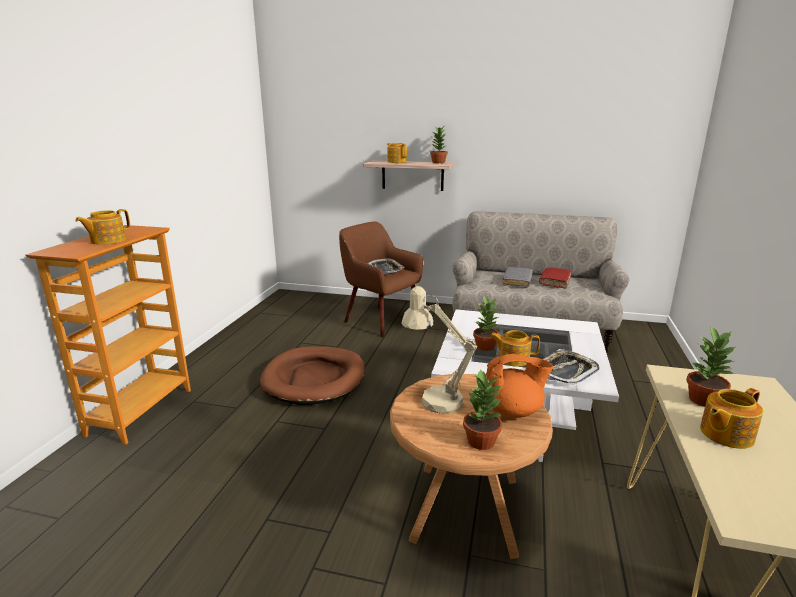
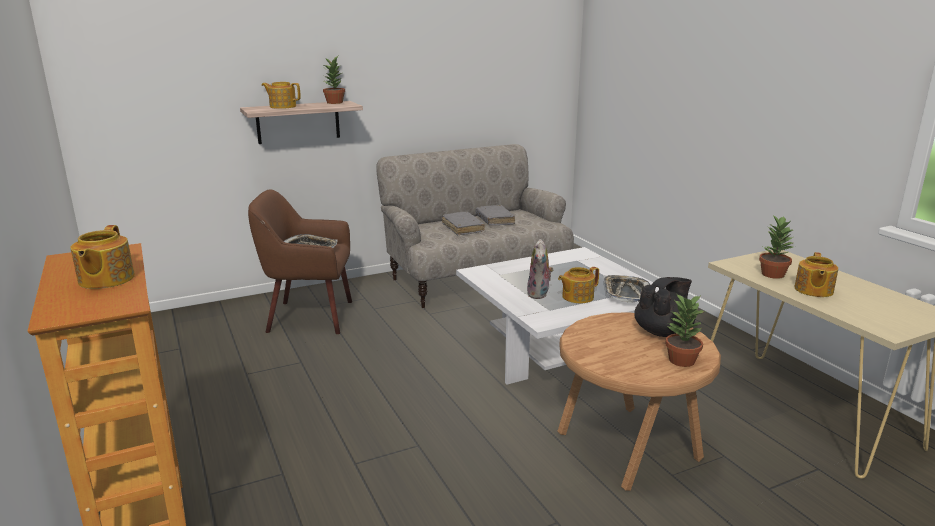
camera: 40 degrees left, 0 degrees up
brown dog bed [260,346,365,405] -> none
beige table lamp [401,286,477,414] -> none
potted plant [473,295,499,351] -> plush toy [527,239,554,299]
orange teapot [486,354,553,418] -> black teapot [634,277,695,337]
red book [539,268,571,288] -> grey book [476,205,515,225]

